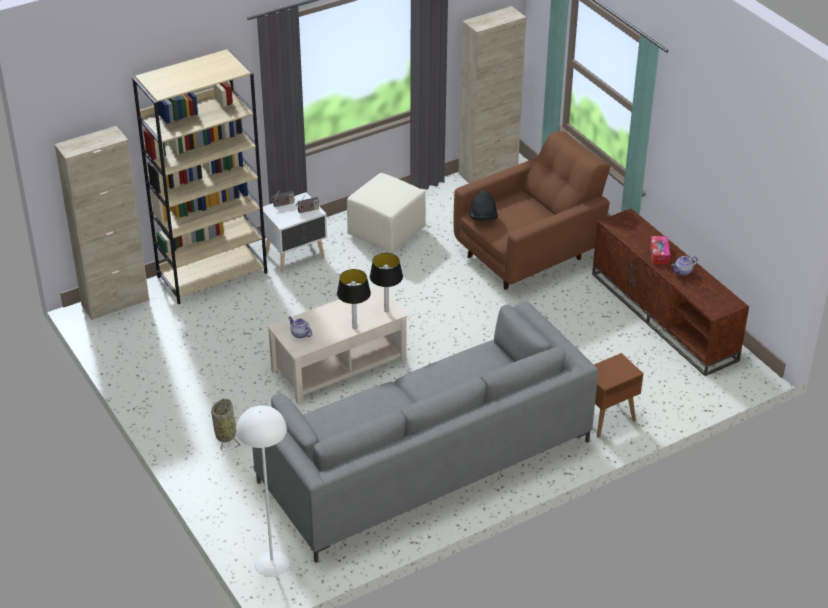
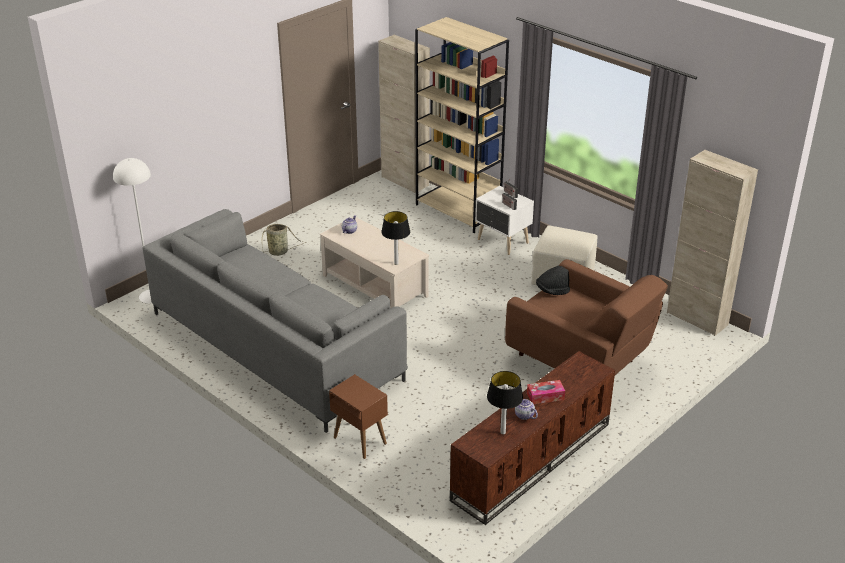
camera: 75 degrees right, 5 degrees down
table lamp [337,269,371,329] -> table lamp moved to [487,371,523,434]

